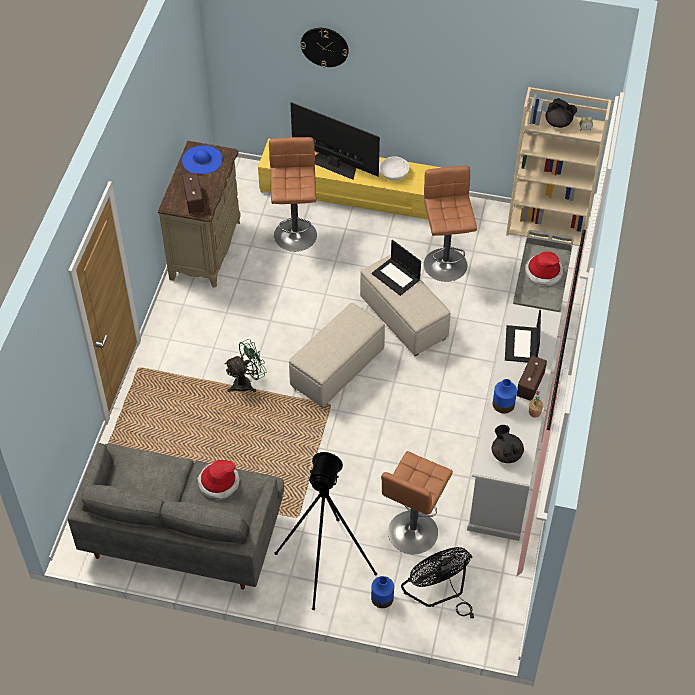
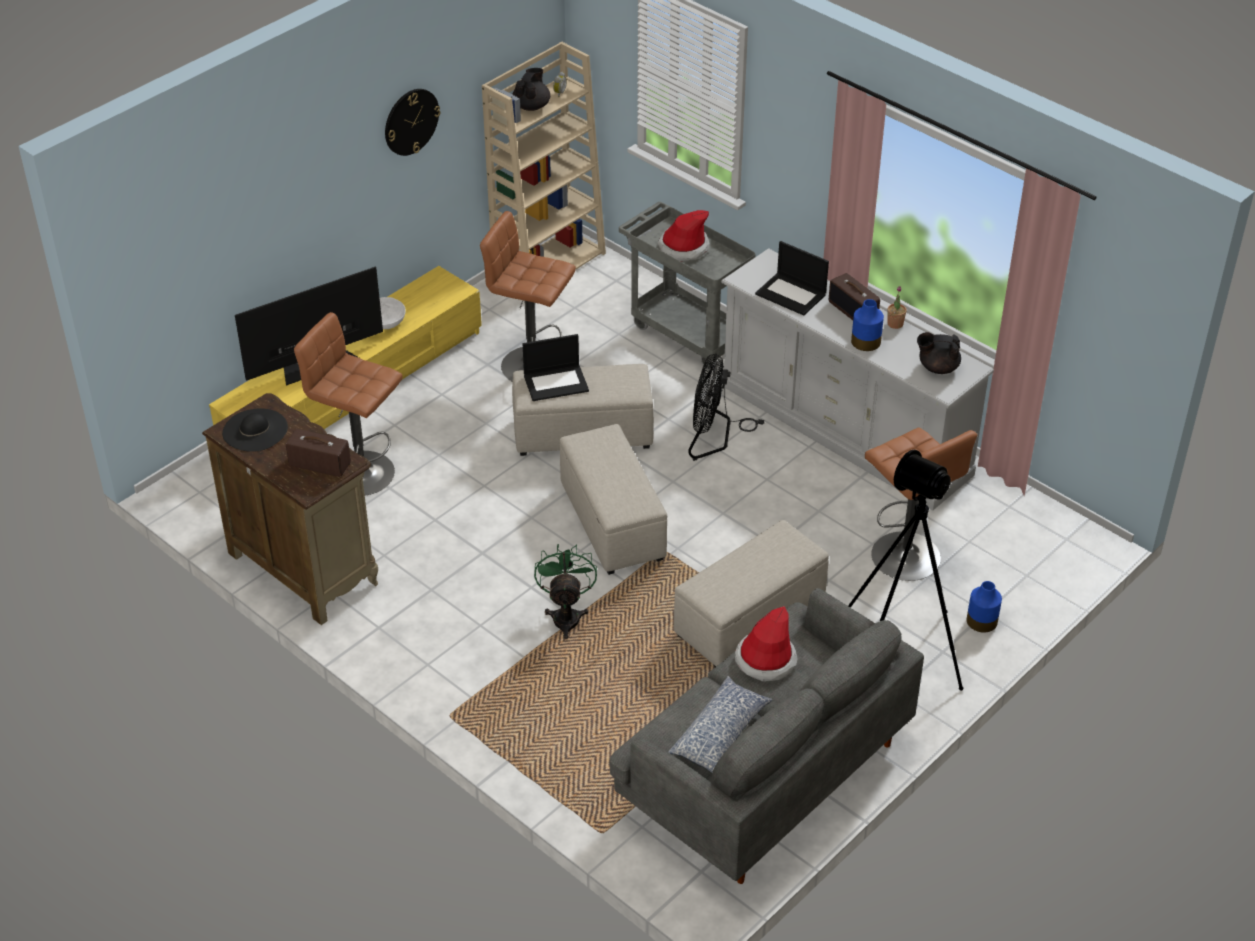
camera: 60 degrees left, 10 degrees down
blue hat [182,145,223,174] -> black hat [222,408,288,452]
wall clock [301,28,349,68] -> wall clock moved to [385,89,440,156]
black fan [401,547,474,618] -> black fan moved to [688,354,766,461]
black teapot [545,98,577,128] -> black teapot turned 45 degrees counterclockwise [512,68,550,111]
none -> pillow [668,676,772,773]
none -> beige ottoman [674,520,829,667]

